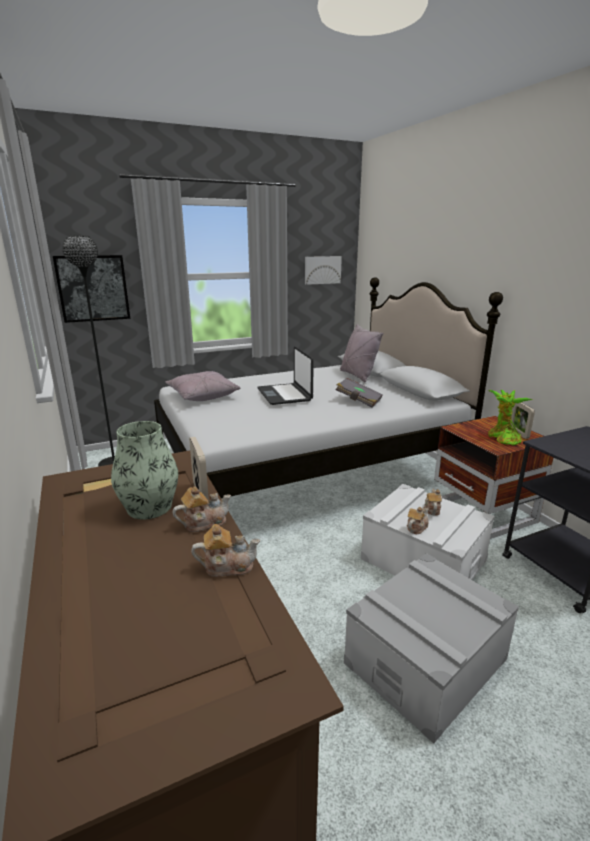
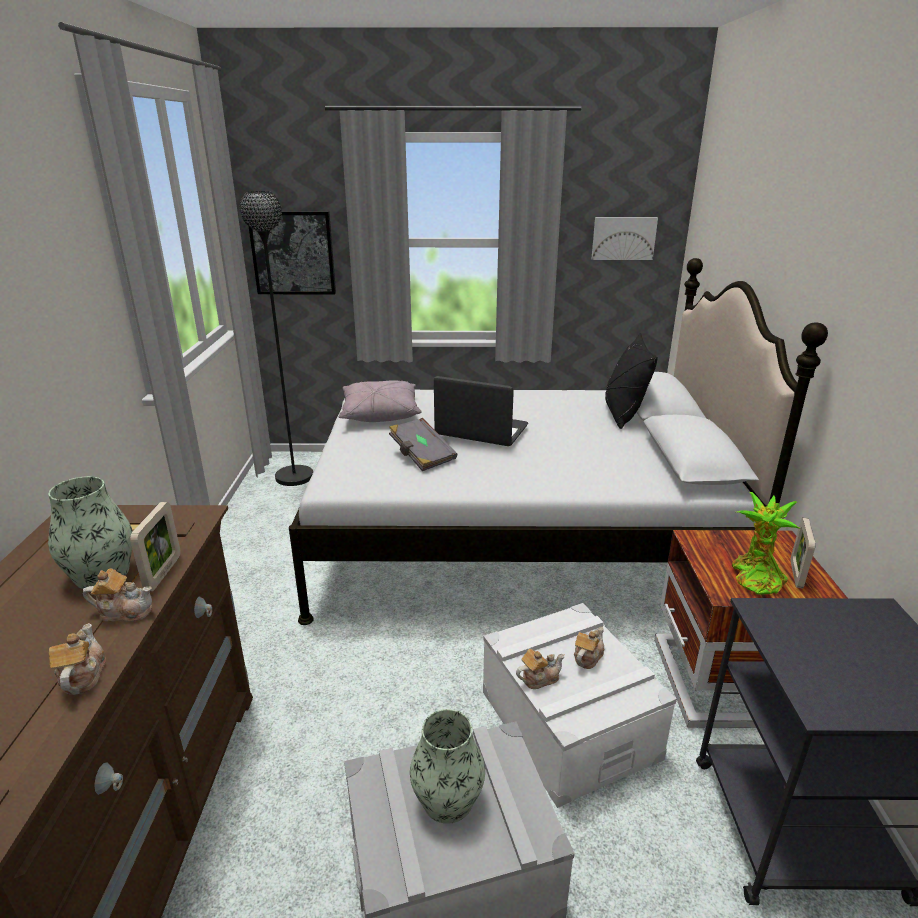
camera: 25 degrees right, 5 degrees up
teapot [191,524,260,577] -> teapot turned 120 degrees counterclockwise [49,623,106,695]
laptop [257,346,314,405] -> laptop turned 105 degrees clockwise [434,376,528,446]
grey book [335,378,383,407] -> grey book moved to [389,418,457,471]
purple pillow [340,324,383,382] -> black pillow [605,333,658,429]
none -> vase [410,709,485,824]

